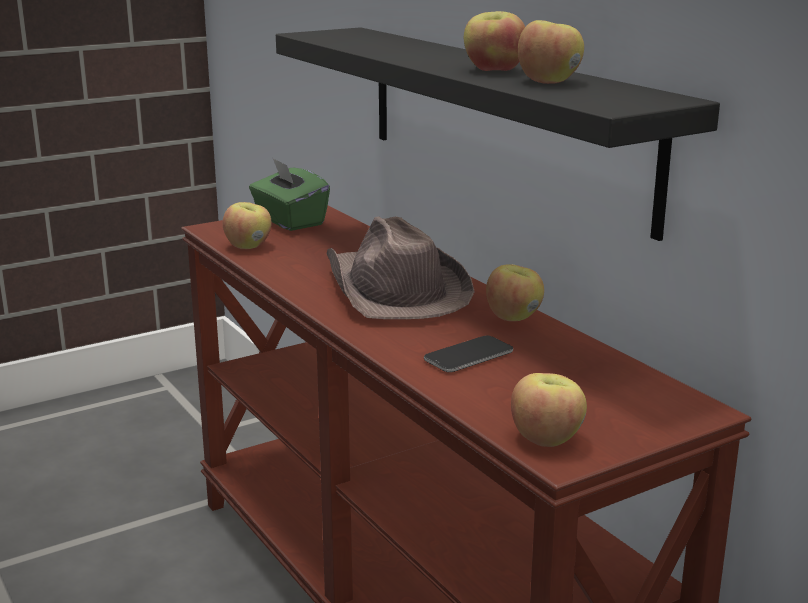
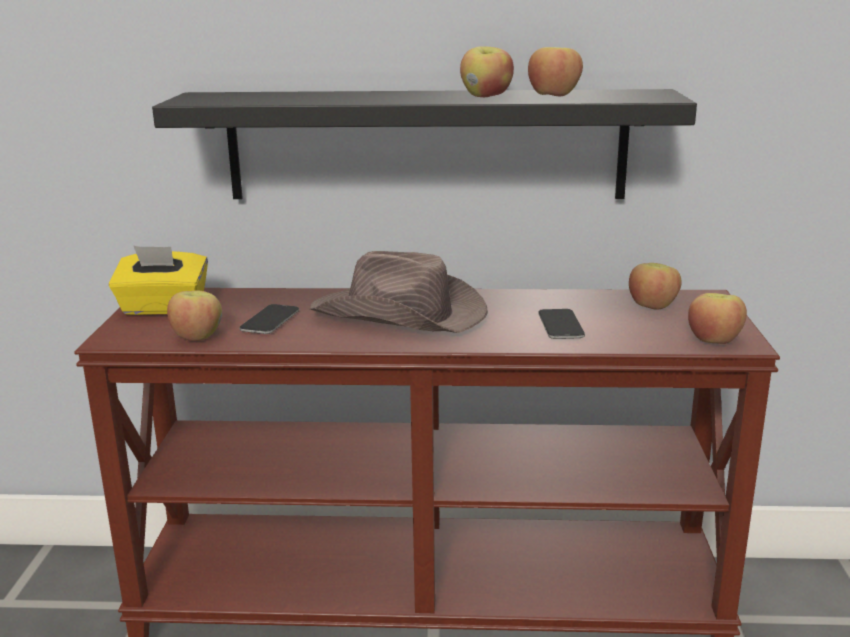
camera: 55 degrees left, 0 degrees up
green tissue box [249,157,330,231] -> yellow tissue box [109,246,208,315]
apple [486,264,544,321] -> apple moved to [629,263,682,310]
none -> phone [240,304,299,334]

